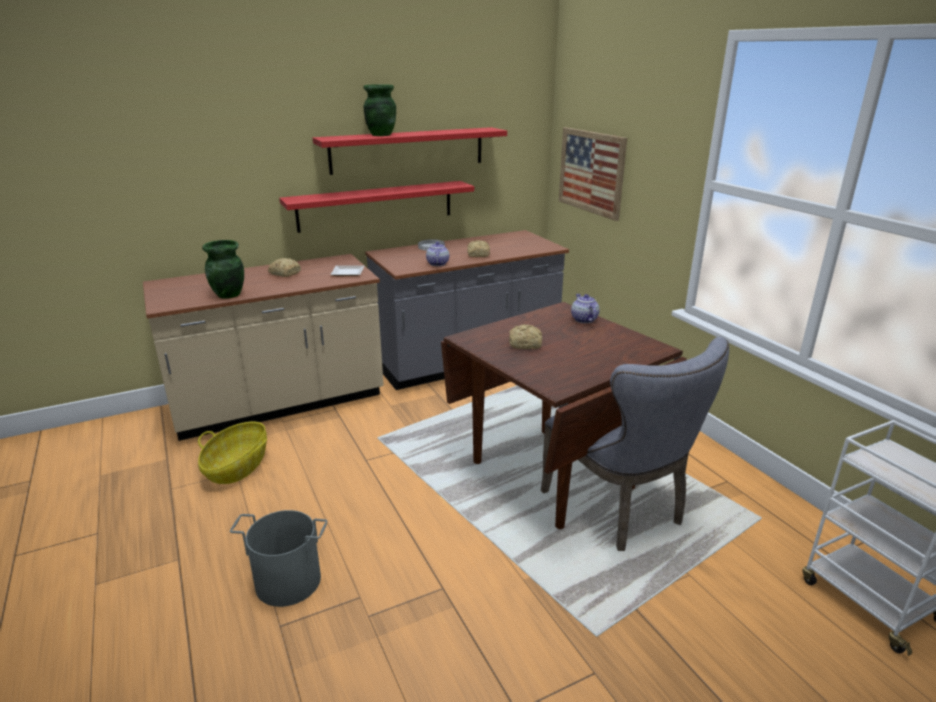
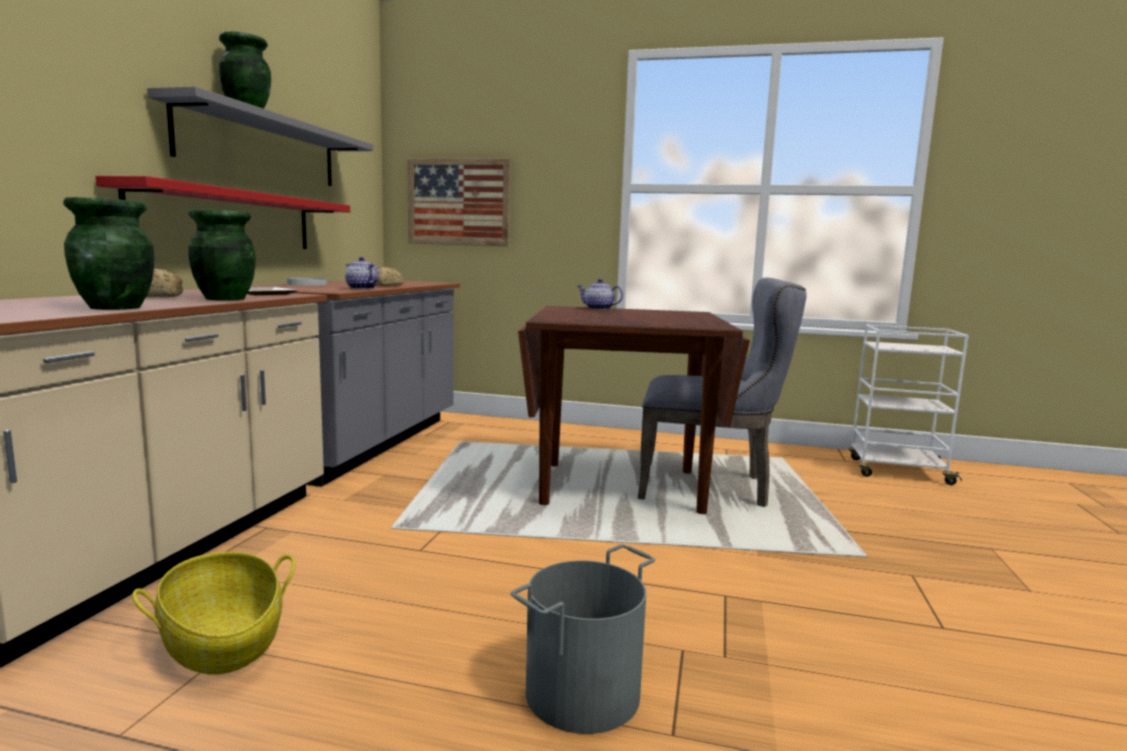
camera: 50 degrees left, 15 degrees down
red shelf [312,127,507,175] -> grey shelf [147,86,373,186]
bread [509,324,542,349] -> none
none -> green vase [188,209,256,301]

